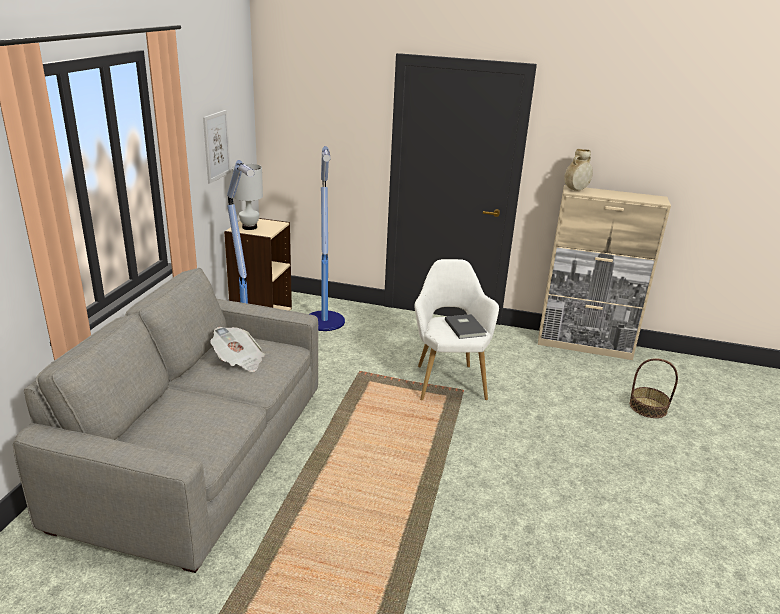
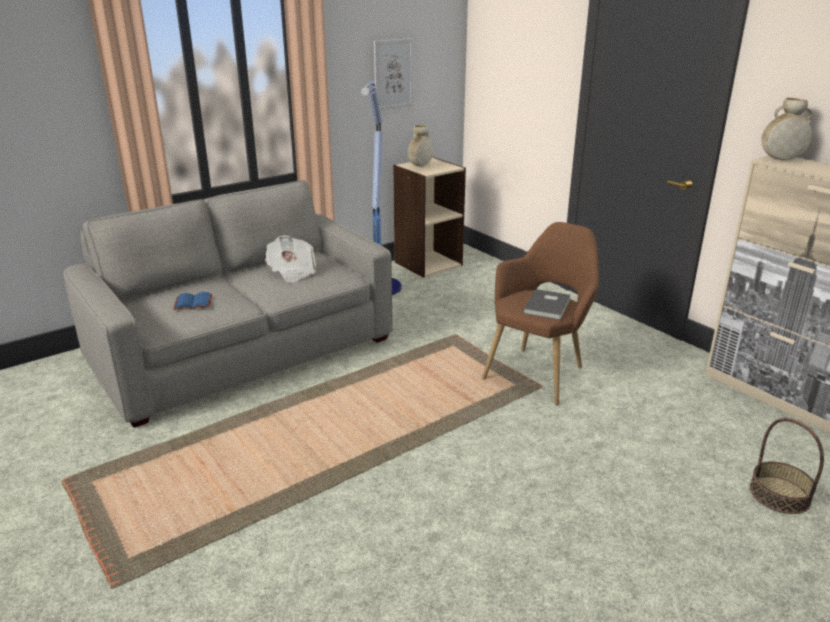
camera: 40 degrees right, 0 degrees up
white table lamp [231,164,263,230] -> beige vase [408,125,433,167]
floor lamp [310,146,345,331] -> none
white armchair [415,259,499,400] -> brown armchair [482,222,599,405]
none -> blue book [173,292,212,310]

